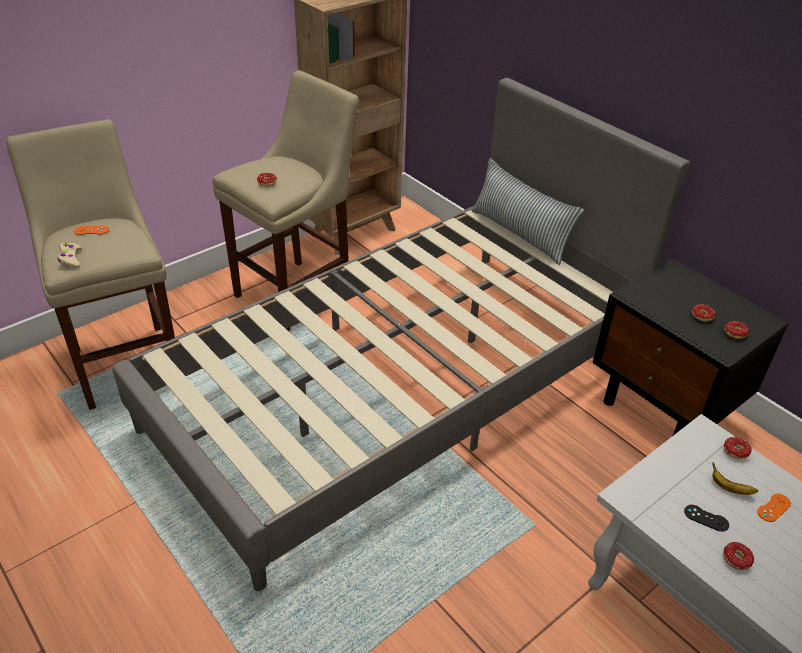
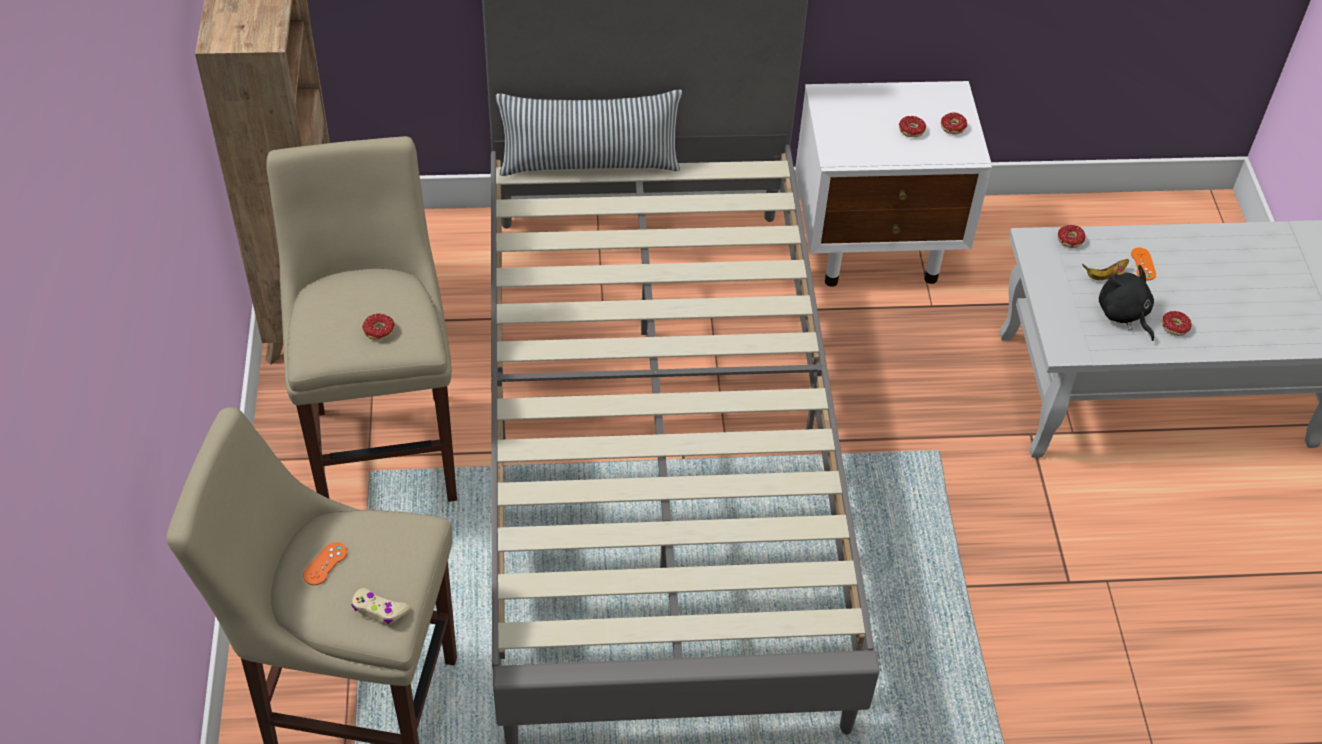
camera: 55 degrees left, 10 degrees up
black nightstand [593,258,789,435] -> white nightstand [795,81,992,287]
black game controller [684,505,729,532] -> black plush toy [1099,264,1154,341]

